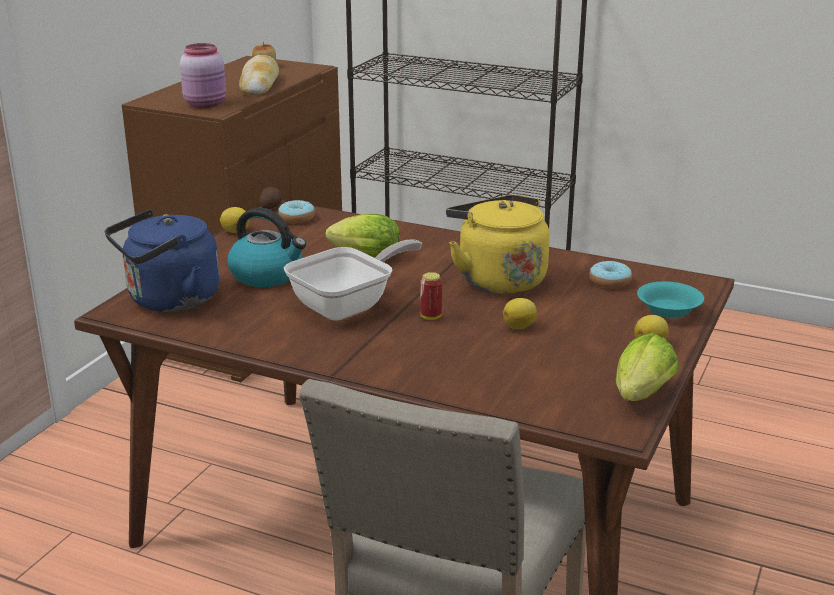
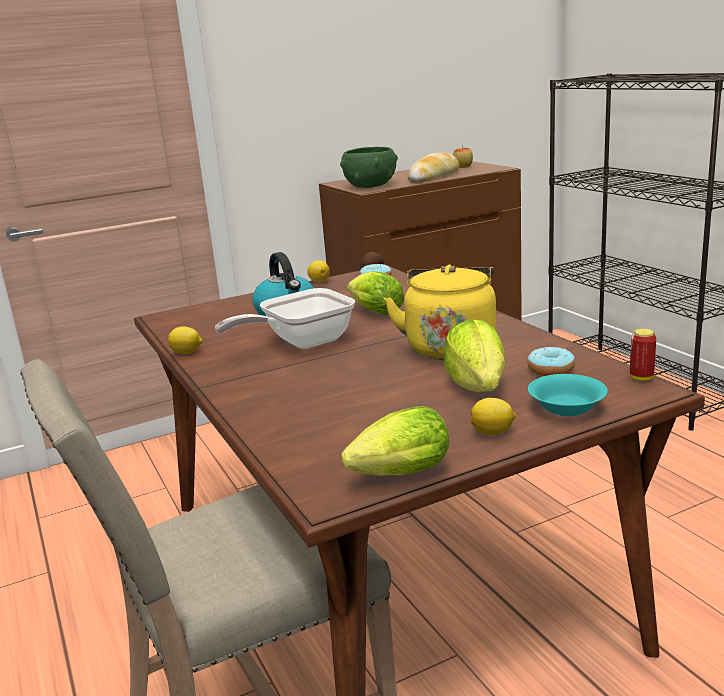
camera: 40 degrees right, 5 degrees down
blue kettle [105,209,219,312] -> none
pink jar [180,43,226,108] -> green bowl [340,147,398,188]
frying pan [284,239,422,321] -> frying pan turned 150 degrees clockwise [215,288,355,349]
can [420,272,442,320] -> can moved to [630,328,656,381]
lemon [503,298,537,329] -> lemon moved to [168,326,203,354]
none -> lettuce [444,319,505,392]

